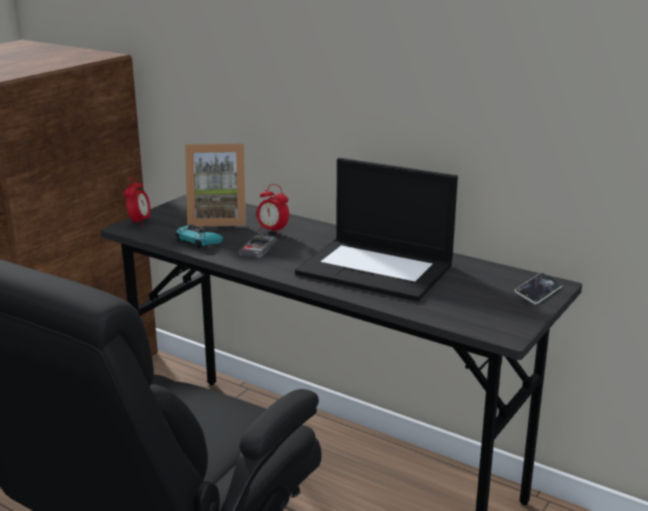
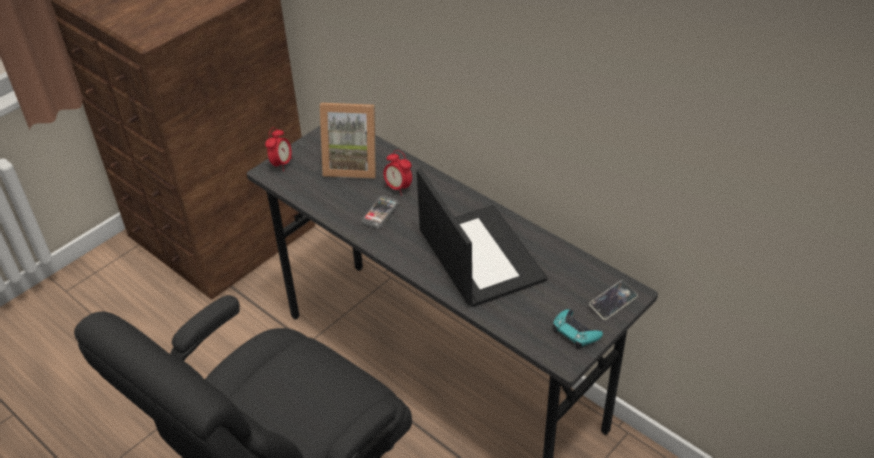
camera: 10 degrees right, 20 degrees up
turquoise game controller [175,224,223,249] -> turquoise game controller moved to [553,309,603,349]
laptop [295,158,458,301] -> laptop turned 150 degrees counterclockwise [417,168,547,307]

